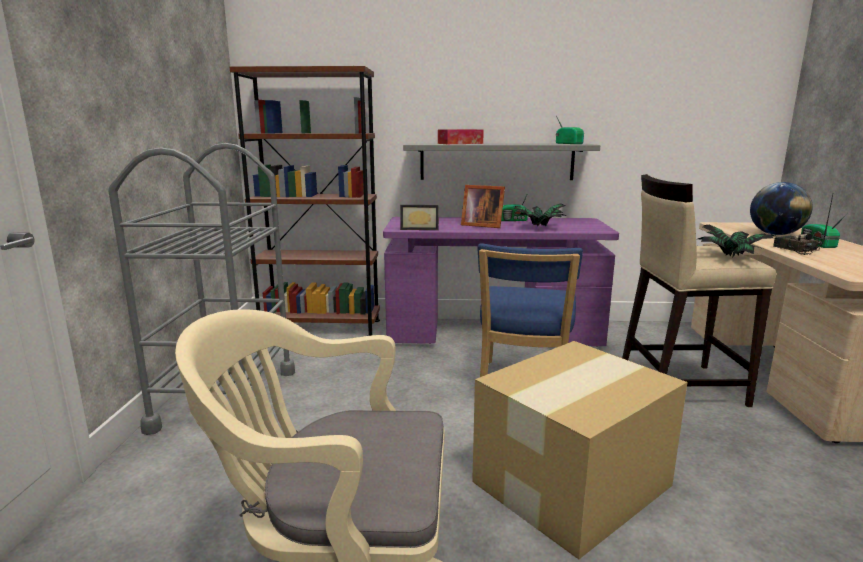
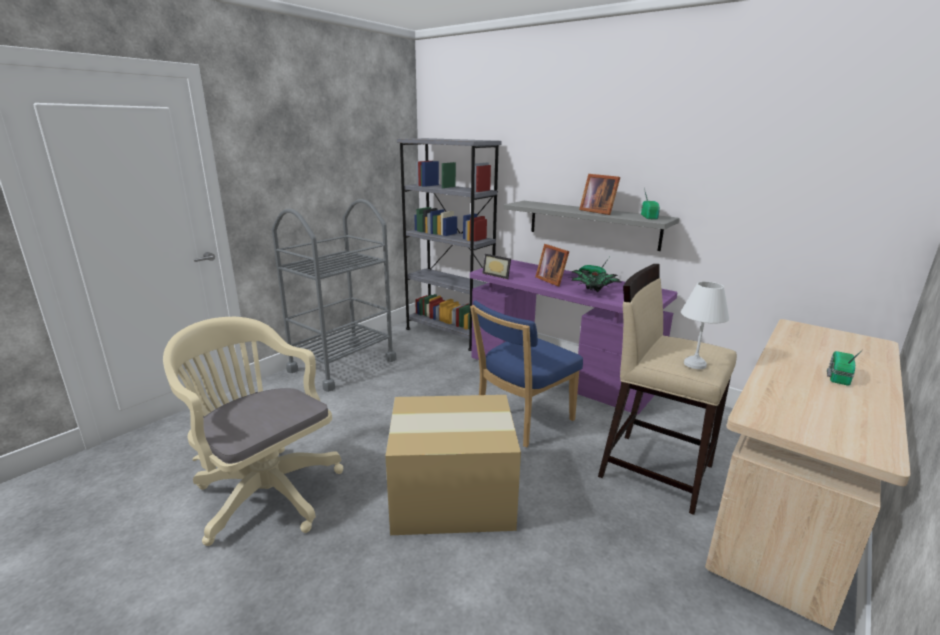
camera: 35 degrees right, 5 degrees up
brown bookcase [230,66,380,336] -> grey bookcase [397,138,502,351]
tissue box [438,129,484,144] -> none
potted plant [698,225,775,257] -> white table lamp [681,281,729,369]
globe [750,182,813,235] -> none
radio [773,194,833,255] -> none
none -> picture frame [579,174,620,215]

